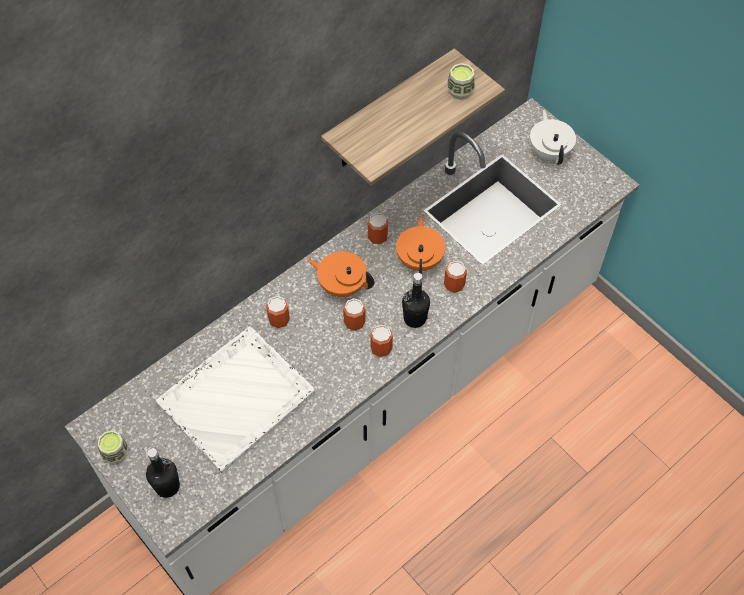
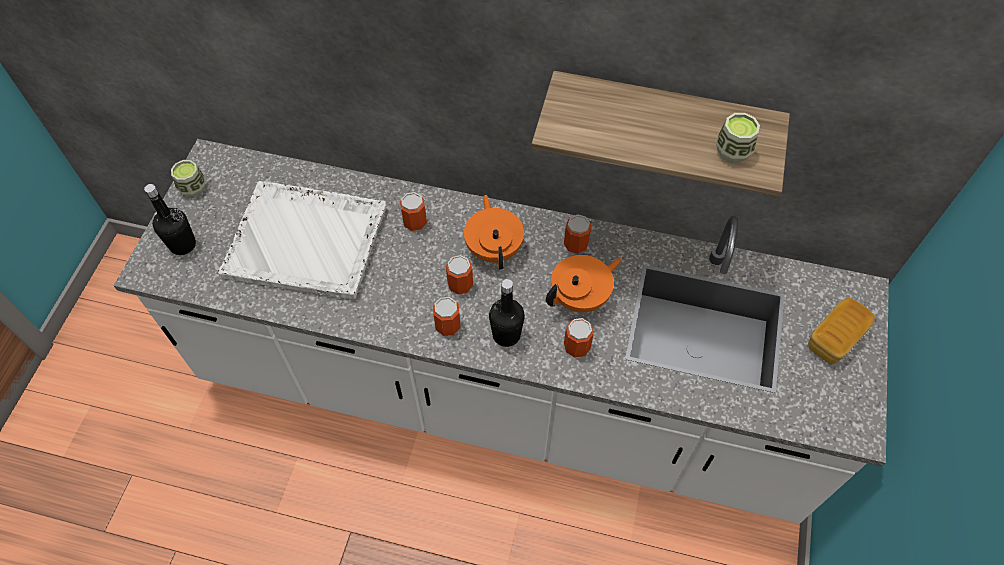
camera: 55 degrees right, 0 degrees up
white teapot [530,110,576,165] -> bread [808,298,875,364]

